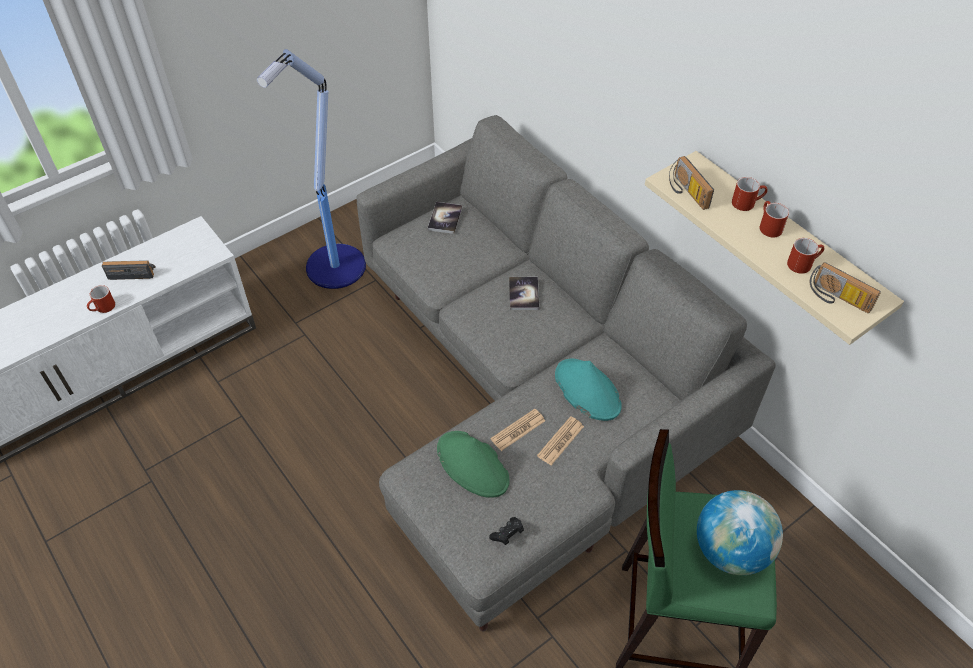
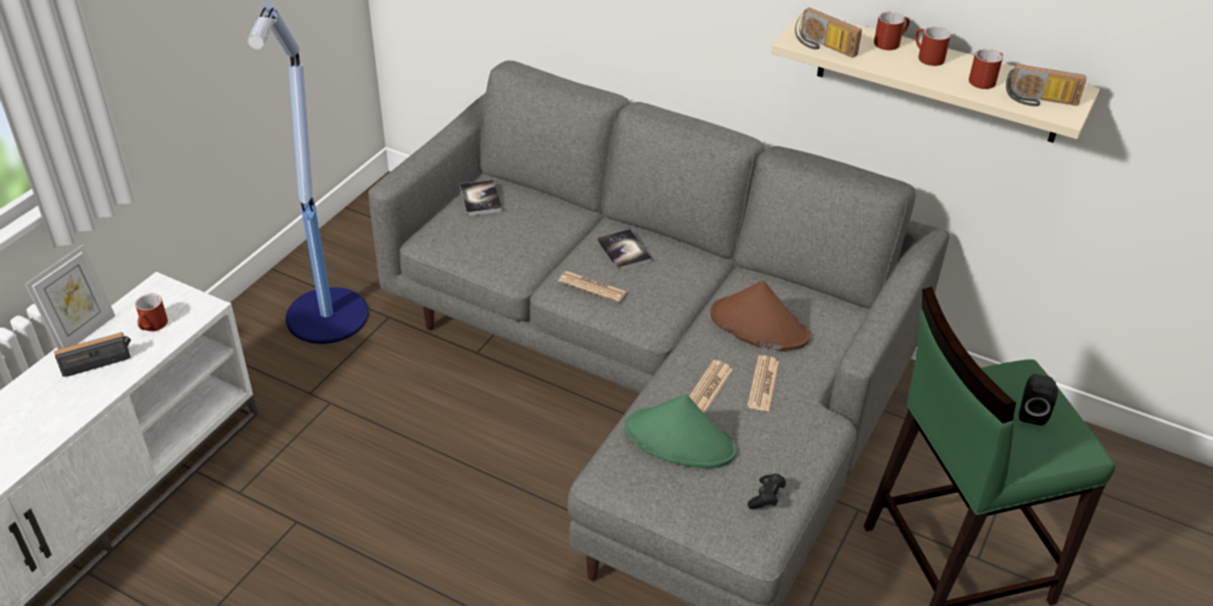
camera: 25 degrees left, 10 degrees down
red mug [87,285,115,313] -> red mug moved to [135,294,168,331]
turquoise hat [555,359,622,421] -> brown hat [710,280,810,351]
globe [697,490,783,575] -> black speaker [1019,374,1058,425]
none -> picture frame [25,245,115,350]
none -> newspaper [559,271,627,302]

